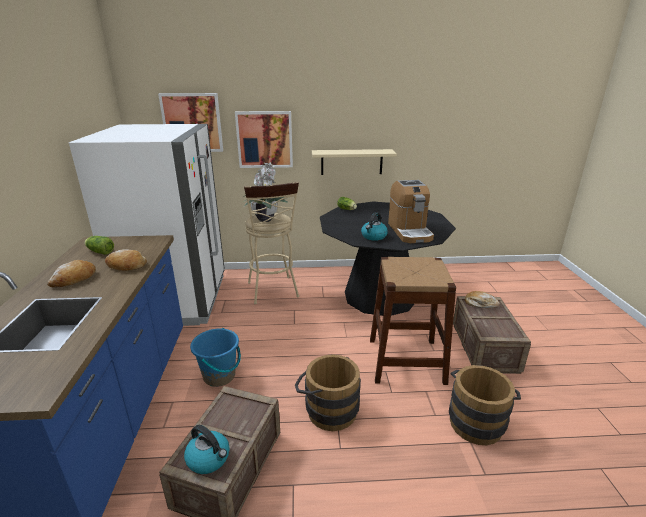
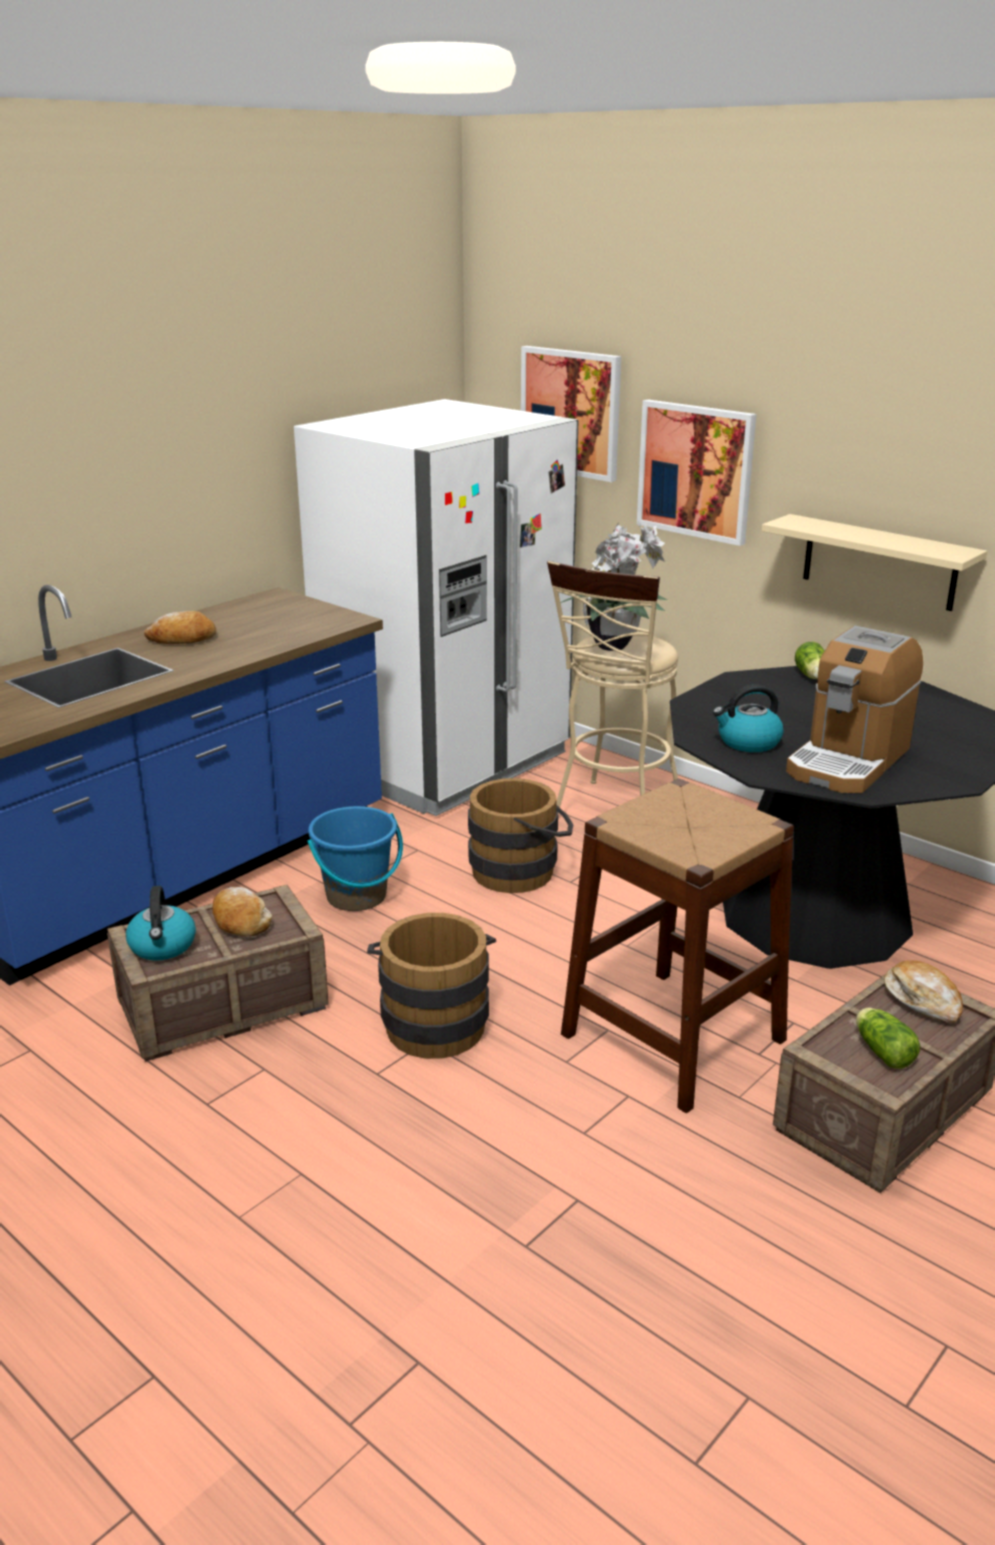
camera: 45 degrees right, 0 degrees up
lettuce [84,236,114,255] -> lettuce moved to [856,1008,920,1069]
bread [105,249,147,271] -> bread moved to [212,887,272,936]
brown bucket [449,365,521,445] -> brown bucket moved to [468,778,574,893]

